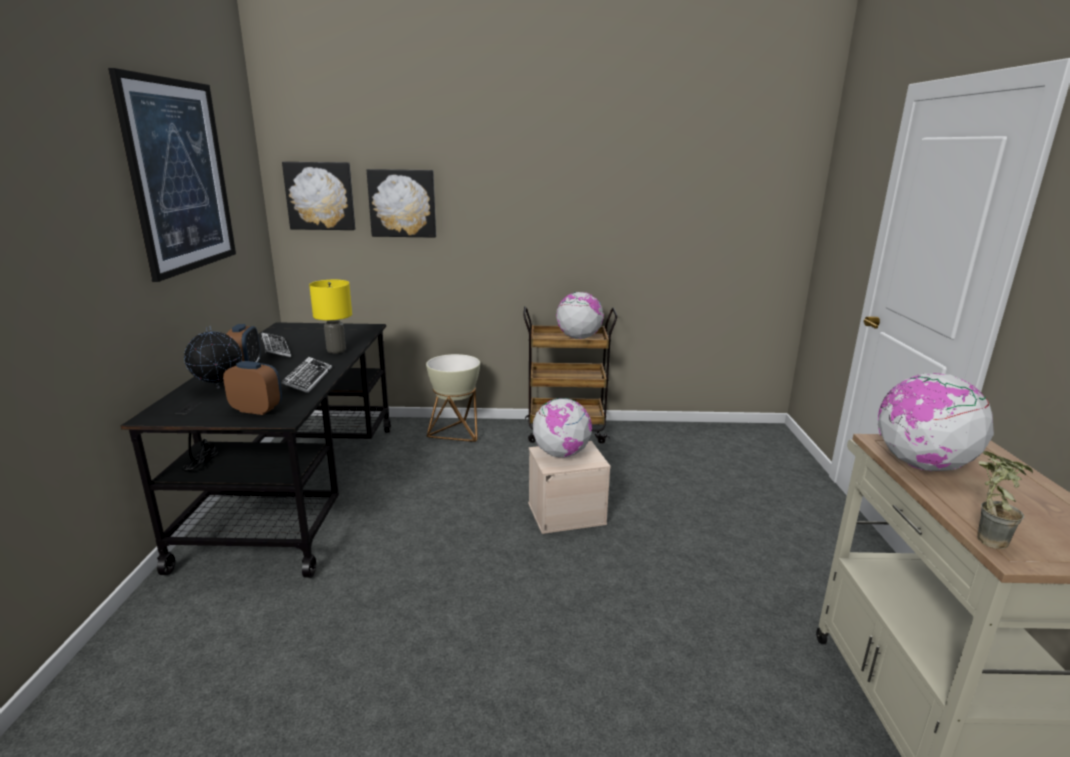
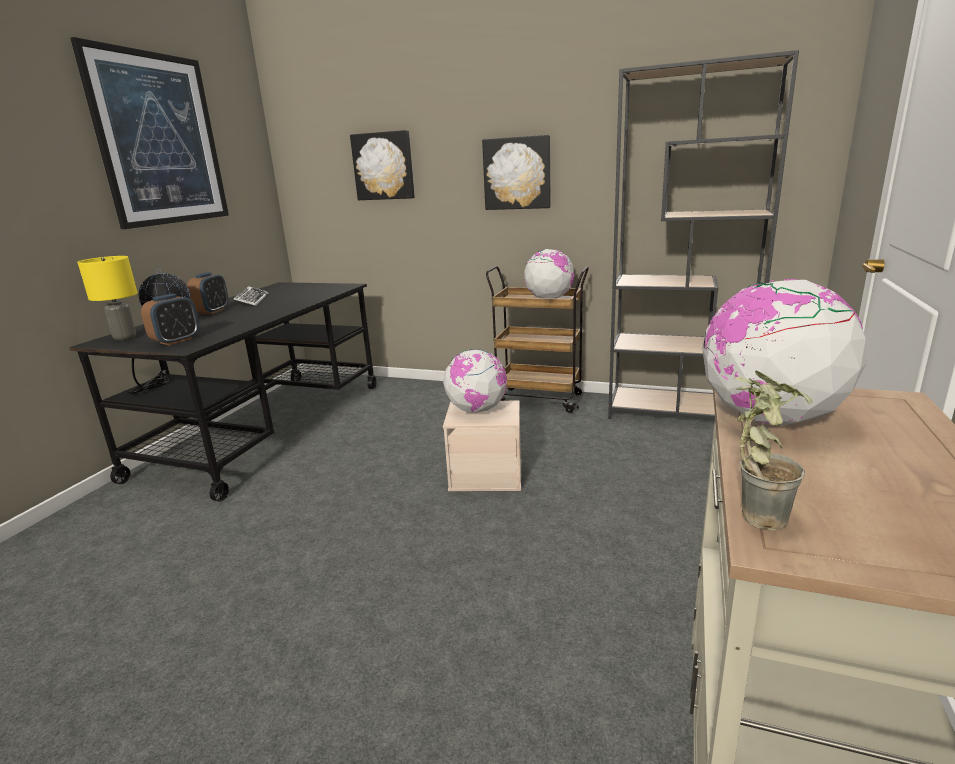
camera: 20 degrees right, 0 degrees up
alarm clock [223,361,282,415] -> alarm clock turned 90 degrees clockwise [141,294,199,345]
keyboard [281,357,332,393] -> none
picture [282,162,355,230] -> picture moved to [482,135,550,210]
yellow table lamp [309,280,352,354] -> yellow table lamp moved to [77,256,138,340]
planter [426,354,480,442] -> none
none -> bookcase [608,50,799,419]

